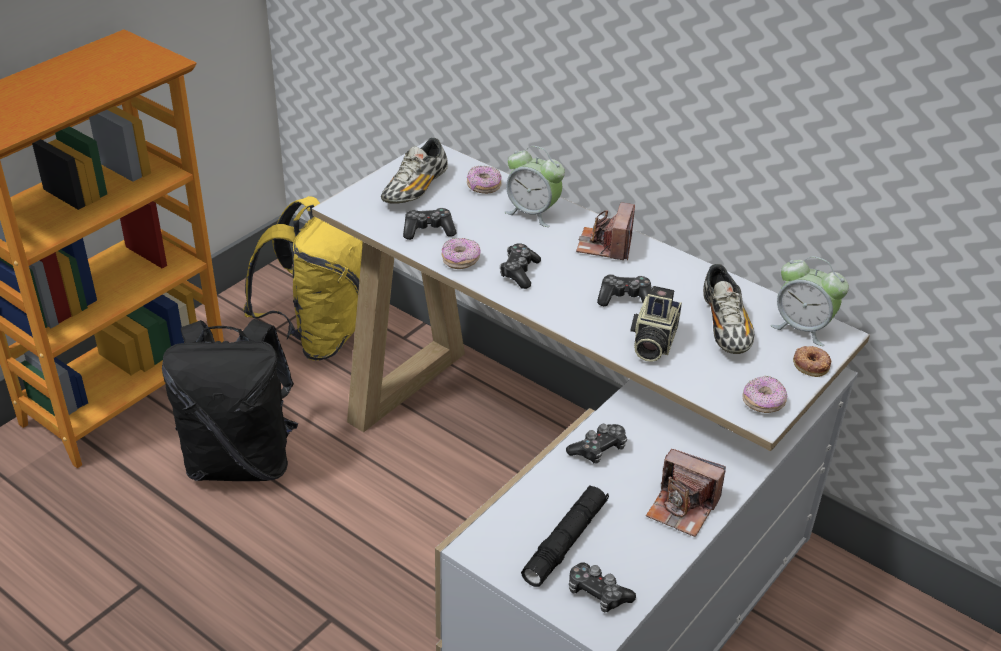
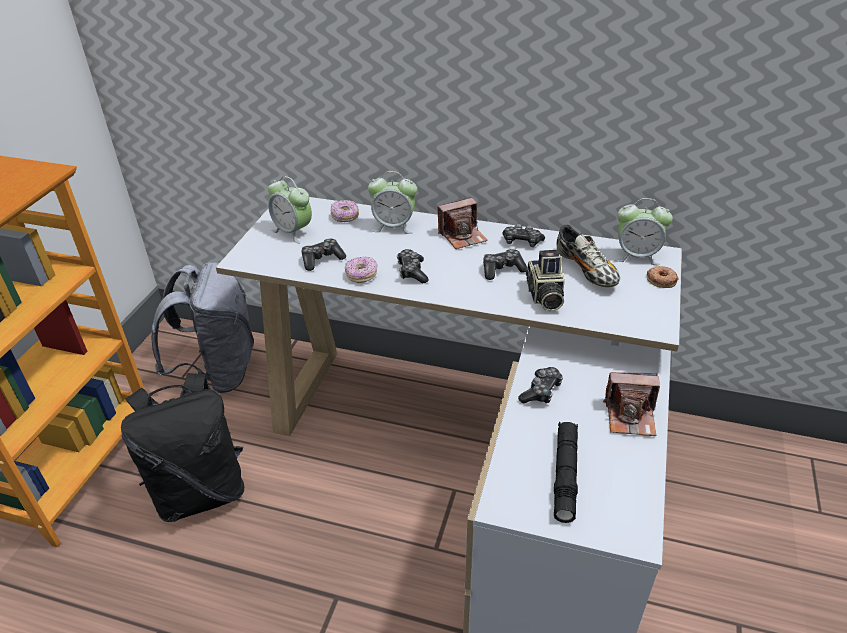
camera: 20 degrees left, 0 degrees up
yellow backpack [243,196,363,361] -> grey backpack [151,262,254,393]
shoe [381,138,448,204] -> alarm clock [268,176,312,244]
game controller [569,562,636,613] -> game controller moved to [502,224,545,247]
camera [576,202,635,260] -> camera turned 105 degrees counterclockwise [438,197,488,249]
donut [742,375,788,413] -> none

